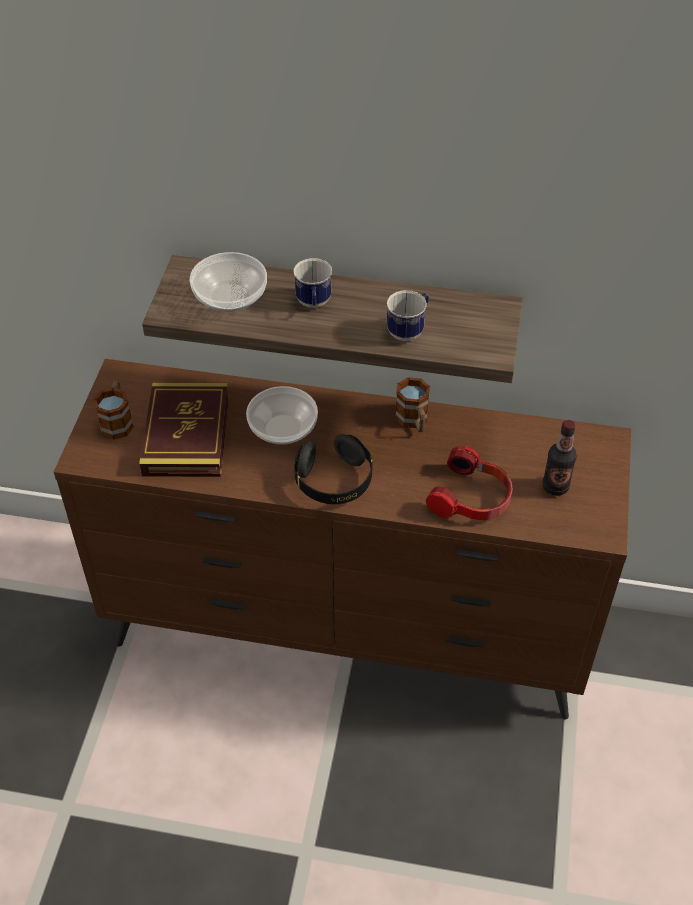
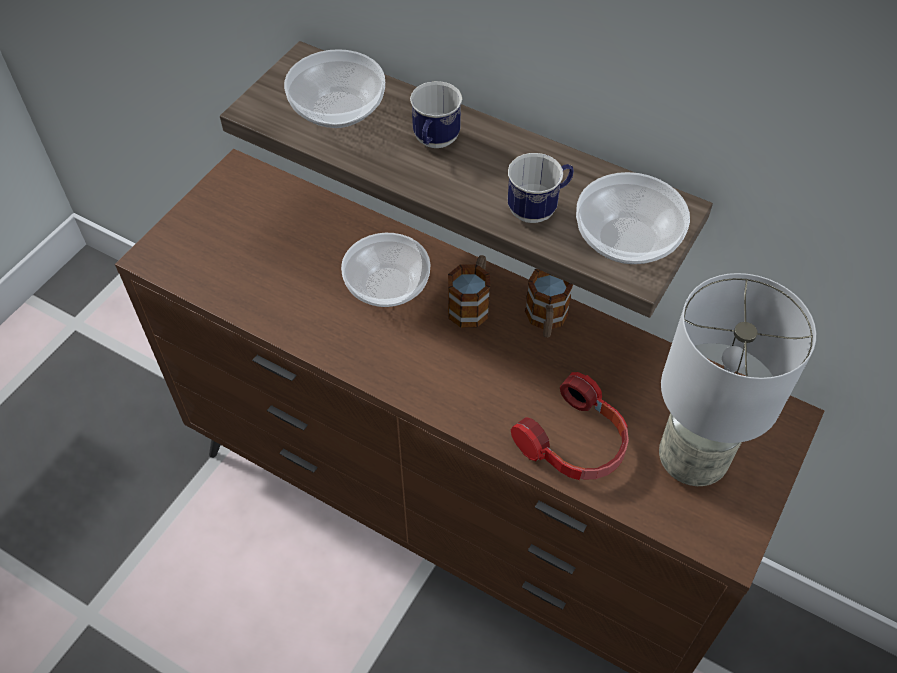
camera: 20 degrees right, 5 degrees up
mug [93,381,134,440] -> mug moved to [448,255,490,328]
book [139,382,229,477] -> none
black headphones [294,434,372,504] -> none
bottle [543,420,577,496] -> grey table lamp [659,273,816,486]
none -> bowl [576,172,690,264]

